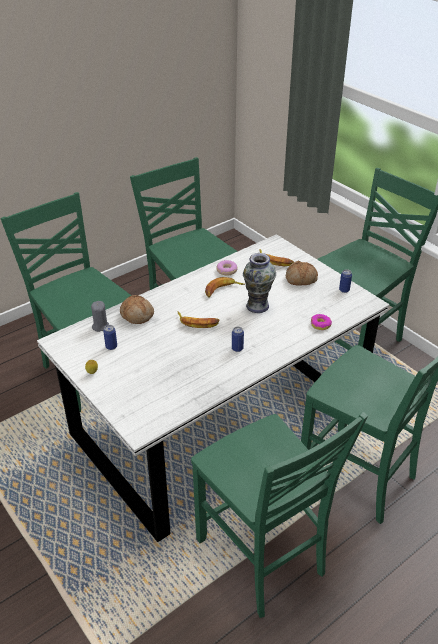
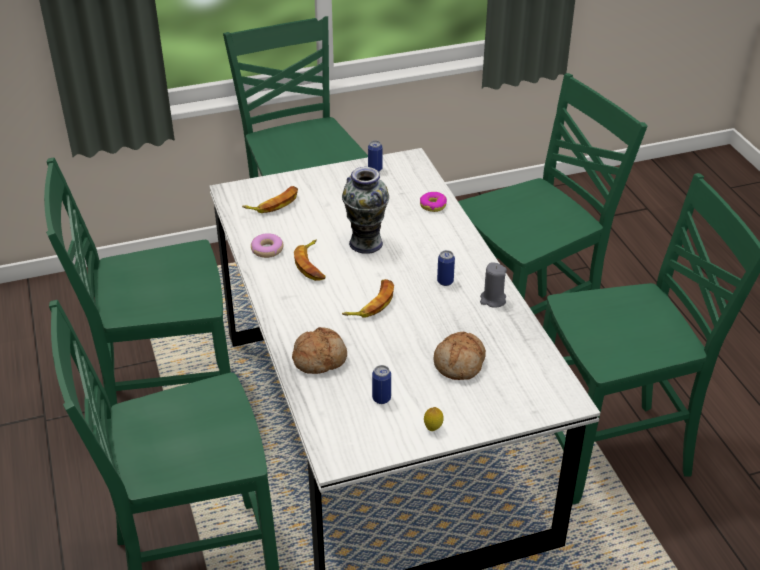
camera: 70 degrees left, 0 degrees up
grey candle [91,301,109,332] -> grey candle moved to [480,262,507,308]
bread [286,260,318,286] -> bread moved to [434,332,486,380]

